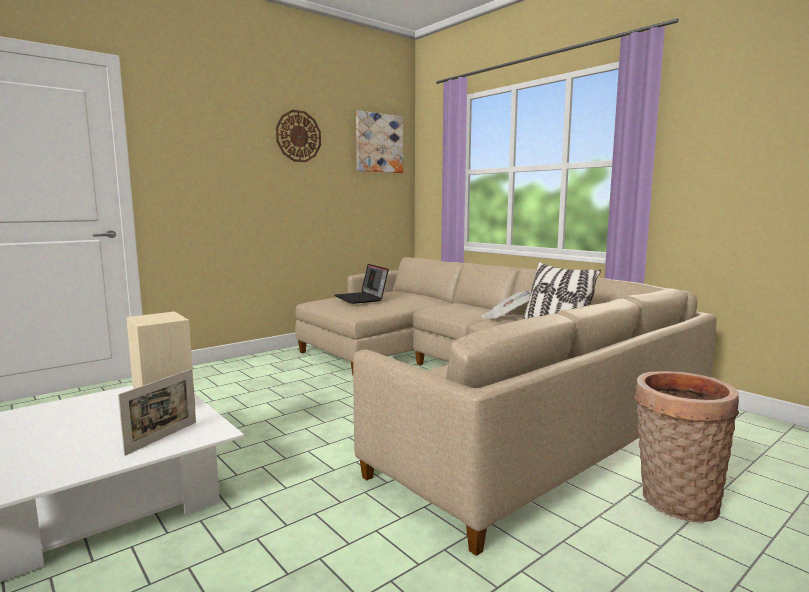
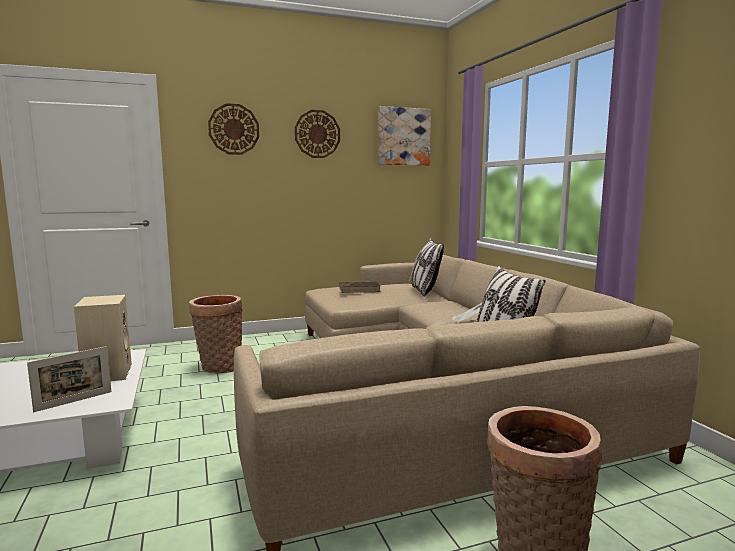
camera: 20 degrees right, 0 degrees up
laptop [334,264,389,304] -> brown book [339,281,381,293]
none -> basket [189,295,243,374]
none -> wall clock [208,103,259,155]
none -> pillow [412,238,444,297]

